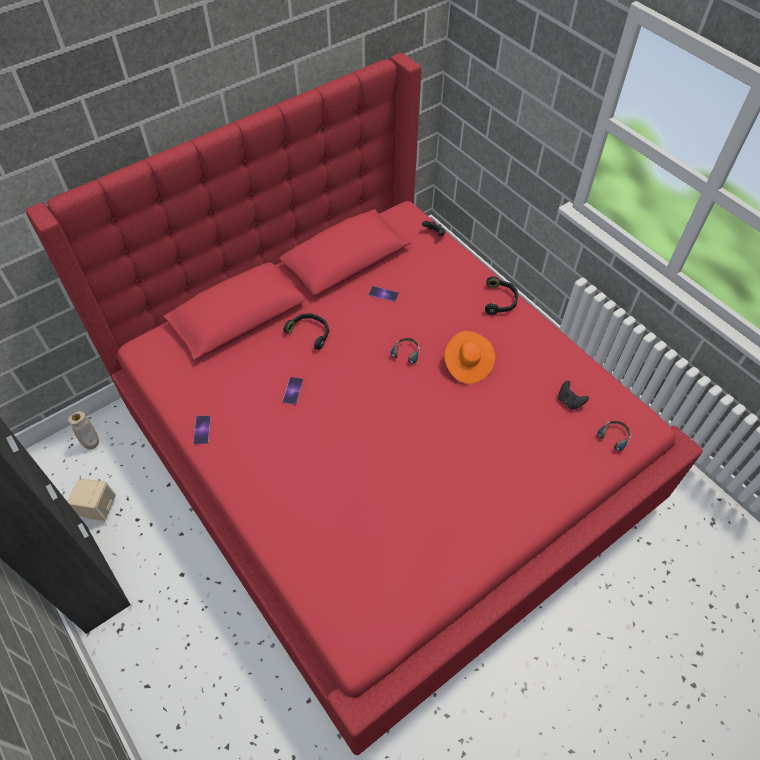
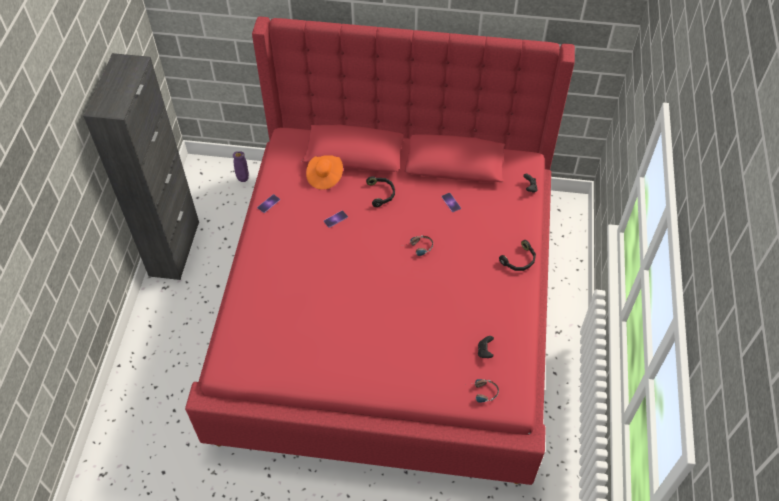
camera: 45 degrees right, 0 degrees up
beige vase [68,411,99,450] -> purple vase [233,151,249,182]
beige speaker [68,479,116,522] -> none
orange hat [444,331,495,384] -> orange hat moved to [306,155,343,190]

